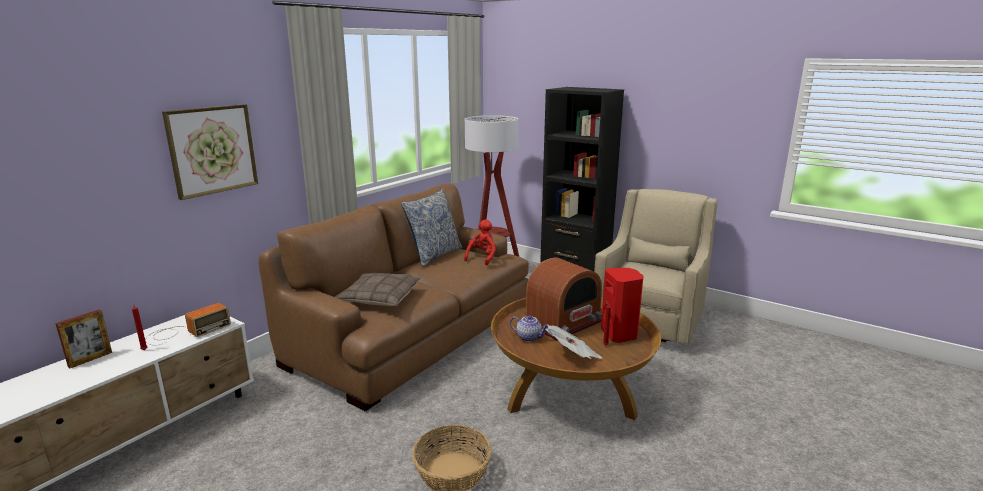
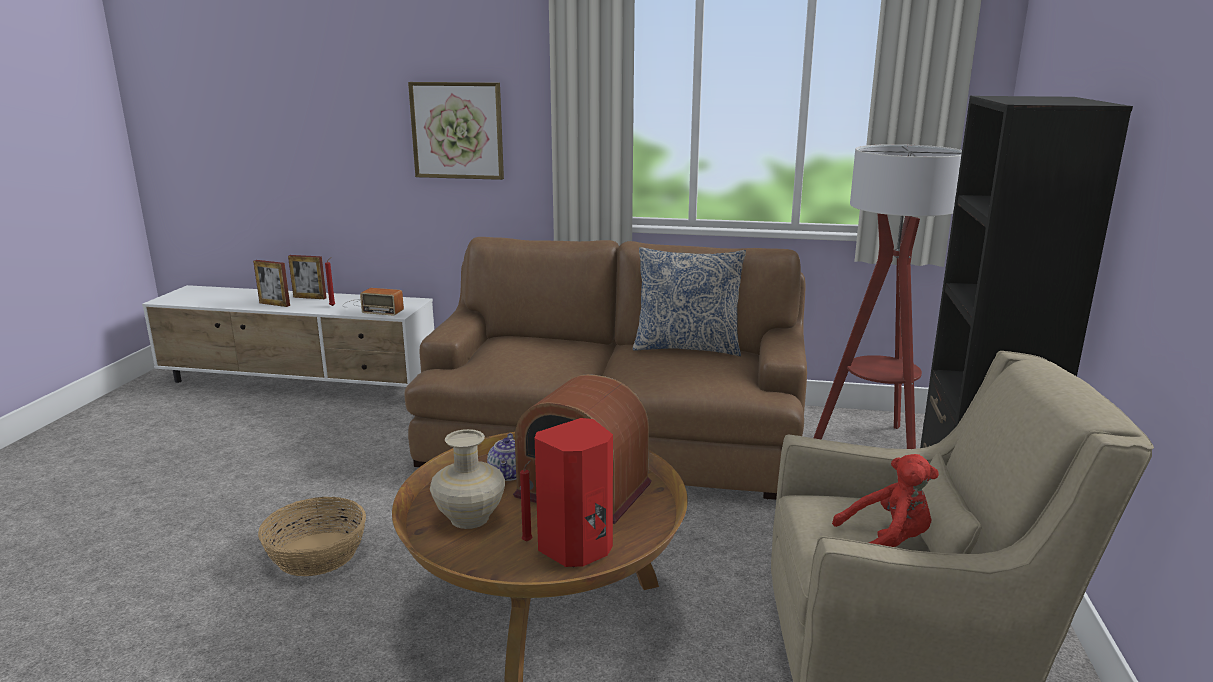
camera: 65 degrees right, 0 degrees up
pillow [335,273,421,306] -> none
red plush toy [464,219,496,265] -> red plush toy moved to [832,454,939,547]
newspaper [545,326,603,359] -> beige vase [430,429,505,529]
none -> picture frame [253,260,290,307]

